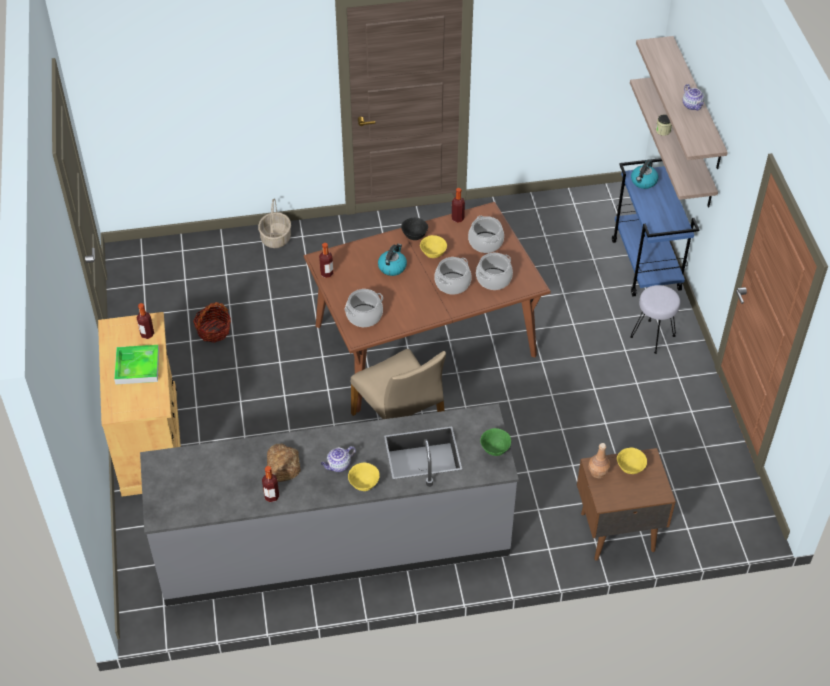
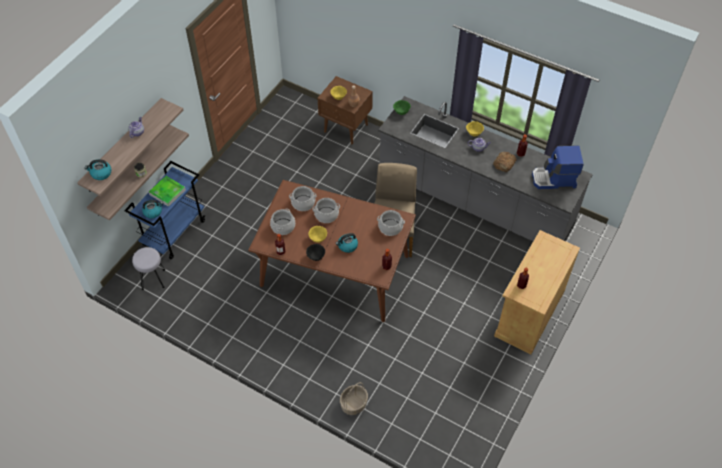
camera: 140 degrees left, 5 degrees up
tray [114,345,159,384] -> tray moved to [149,176,186,207]
basket [193,302,231,343] -> none
grey stool [630,285,680,354] -> grey stool moved to [132,247,165,290]
none -> kettle [84,159,112,180]
none -> coffee machine [532,145,584,189]

